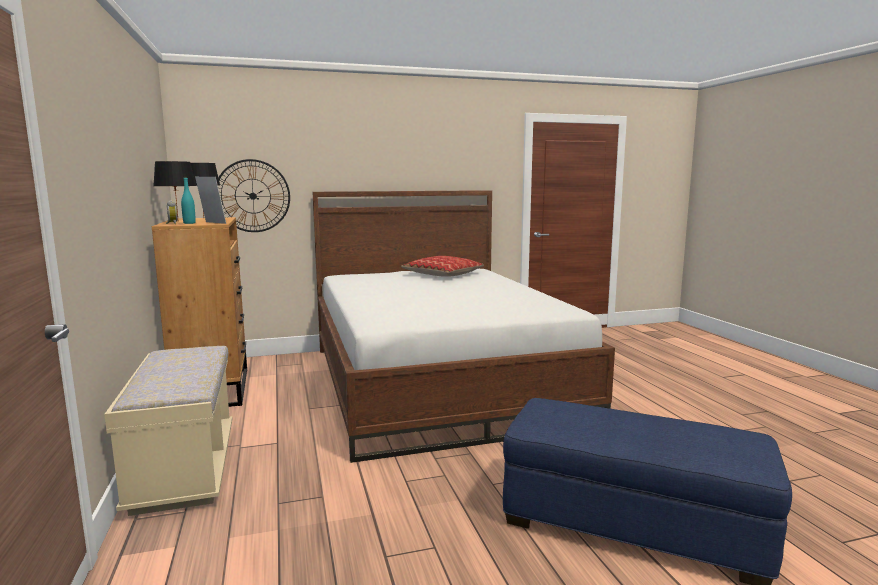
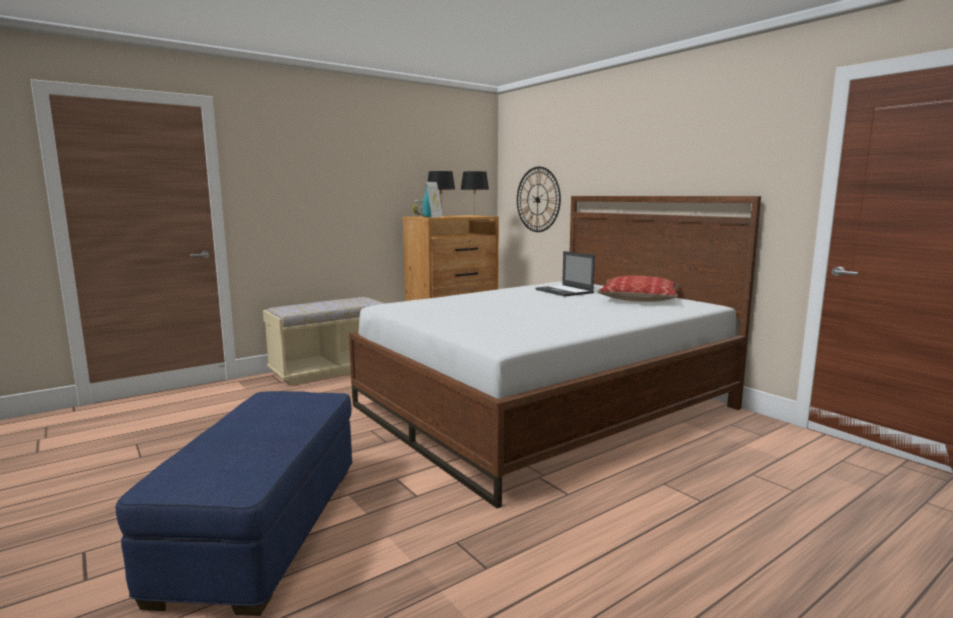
camera: 70 degrees right, 0 degrees up
none -> laptop [535,251,595,297]

